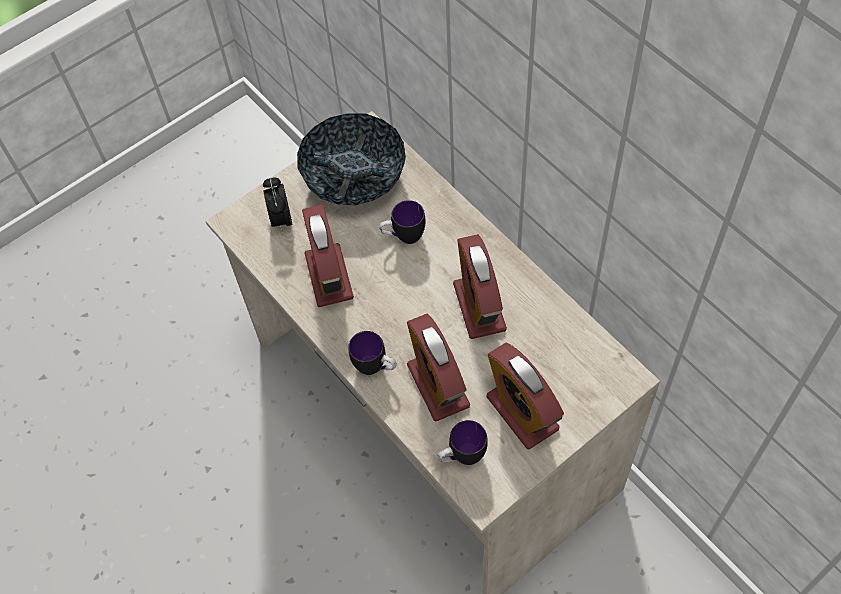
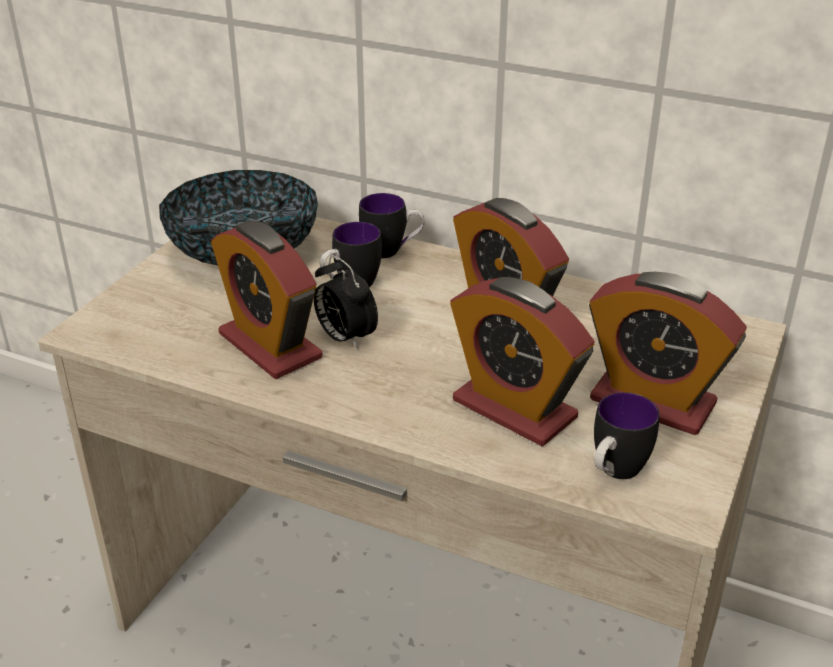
camera: 30 degrees left, 25 degrees down
alarm clock [263,177,293,231] -> alarm clock moved to [314,255,378,350]
mug [348,331,397,375] -> mug moved to [359,193,425,258]

